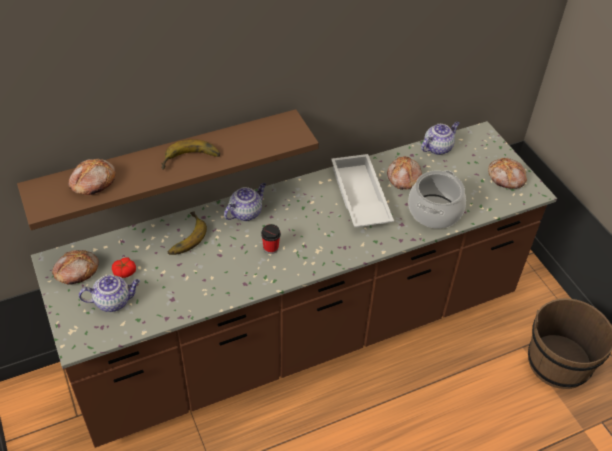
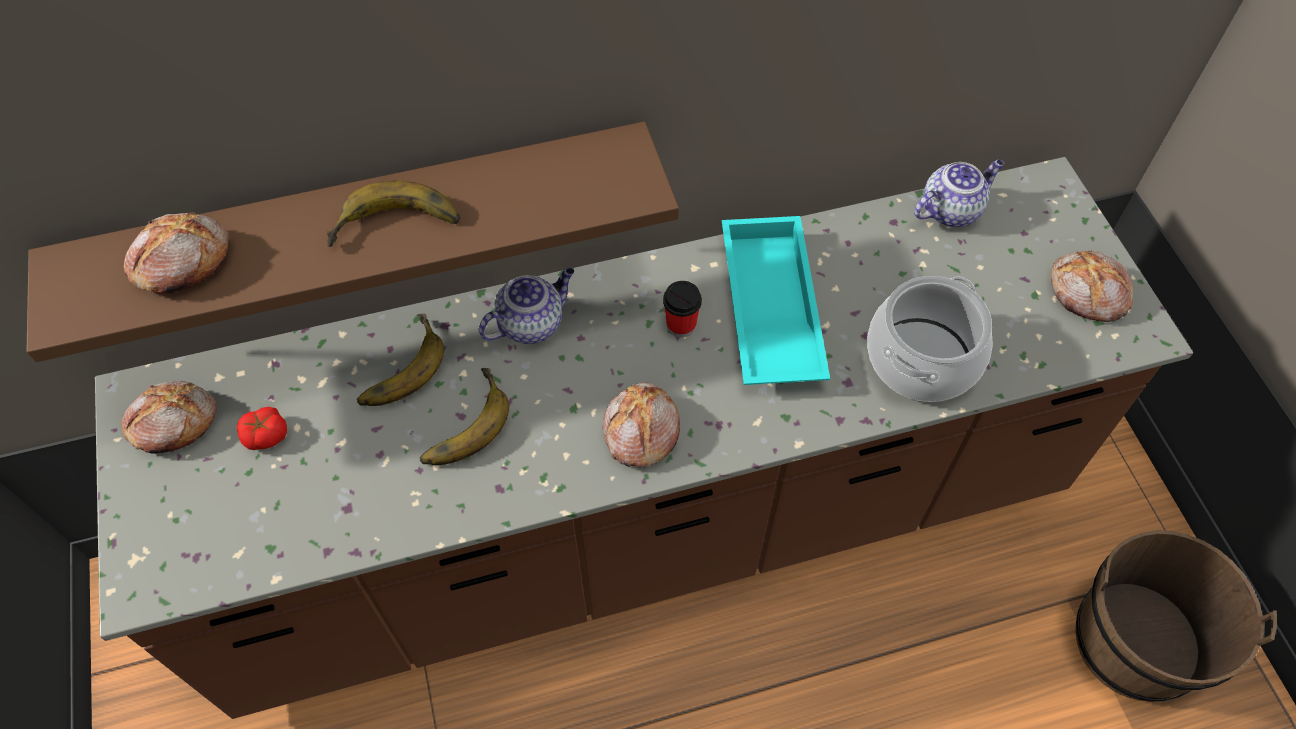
camera: 10 degrees right, 10 degrees up
teapot [79,275,140,312] -> none
cup [261,224,281,254] -> cup moved to [663,281,702,337]
white tray [331,154,394,227] -> turquoise tray [722,216,830,385]
bread [387,156,422,190] -> bread moved to [603,383,680,468]
none -> banana [420,368,509,465]

